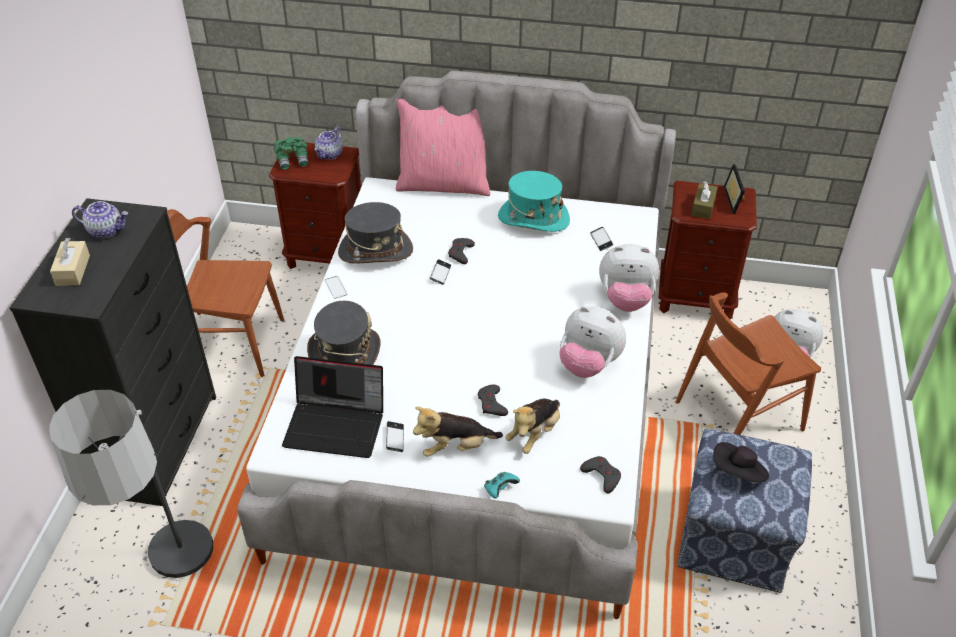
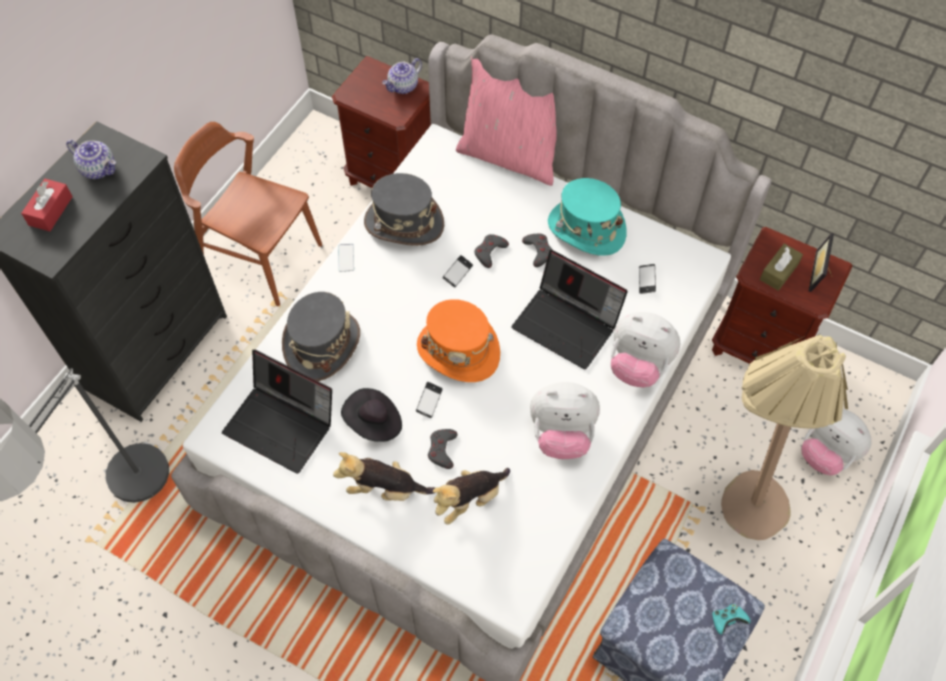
camera: 20 degrees right, 15 degrees up
beige tissue box [50,238,90,286] -> red tissue box [21,179,73,231]
green binoculars [274,136,308,170] -> none
phone [386,421,404,452] -> phone moved to [416,382,443,418]
turquoise game controller [484,472,520,499] -> turquoise game controller moved to [712,604,751,635]
plush toy [559,306,626,378] -> plush toy turned 45 degrees counterclockwise [530,382,600,459]
grey game controller [580,456,621,493] -> grey game controller moved to [522,234,553,267]
brown chair [676,292,821,435] -> beige floor lamp [721,334,848,540]
black hat [713,442,769,482] -> black hat moved to [341,388,402,442]
none -> orange hat [417,299,500,382]
none -> laptop [511,250,628,369]

